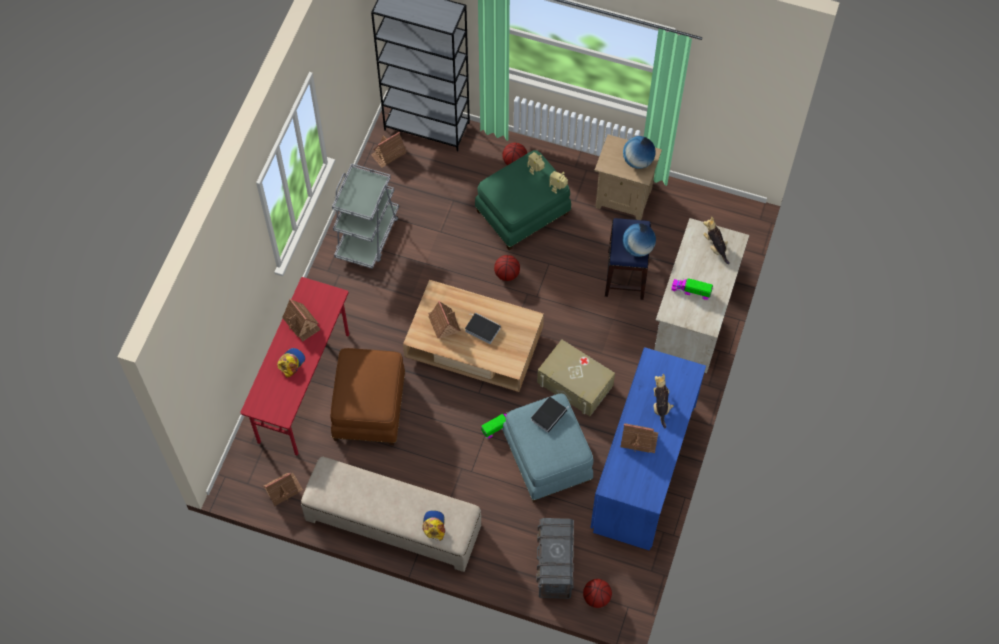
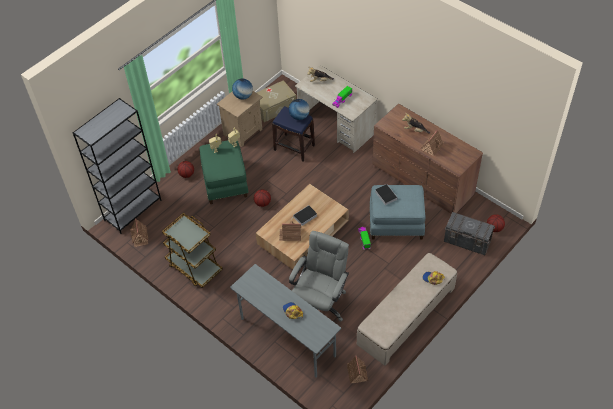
camera: 65 degrees left, 10 degrees down
red desk [240,277,349,456] -> grey desk [230,264,341,378]
toy house [282,299,321,341] -> none
brown ottoman [331,348,405,446] -> grey office chair [289,231,349,322]
grey cart [332,163,399,269] -> brown cart [162,213,223,288]
beige storage box [537,339,615,416] -> beige storage box moved to [257,80,296,122]
blue dresser [590,347,706,551] -> brown dresser [372,103,483,214]

